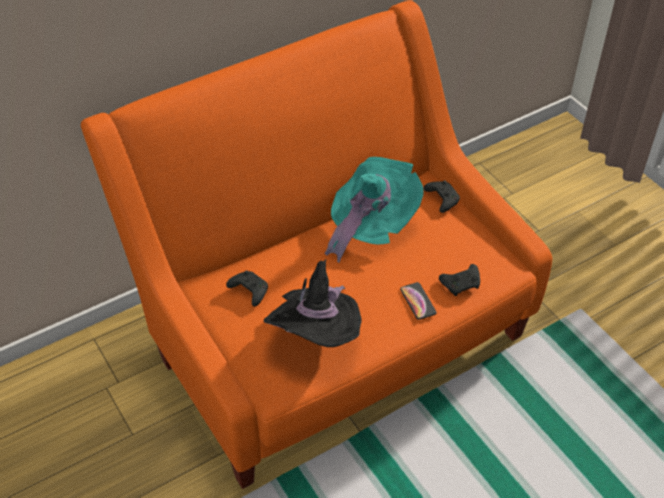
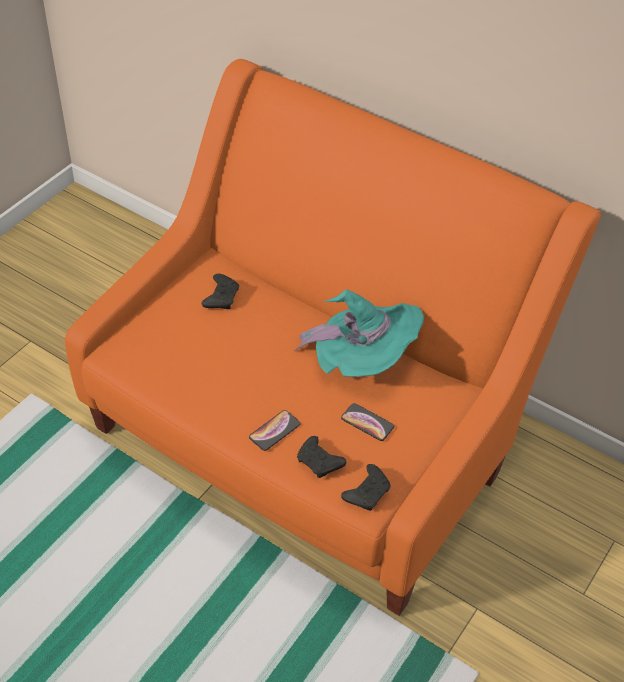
camera: 65 degrees right, 0 degrees up
black hat [264,259,362,347] -> none
black game controller [423,180,460,213] -> black game controller moved to [341,464,391,511]
none -> phone [341,403,394,441]

